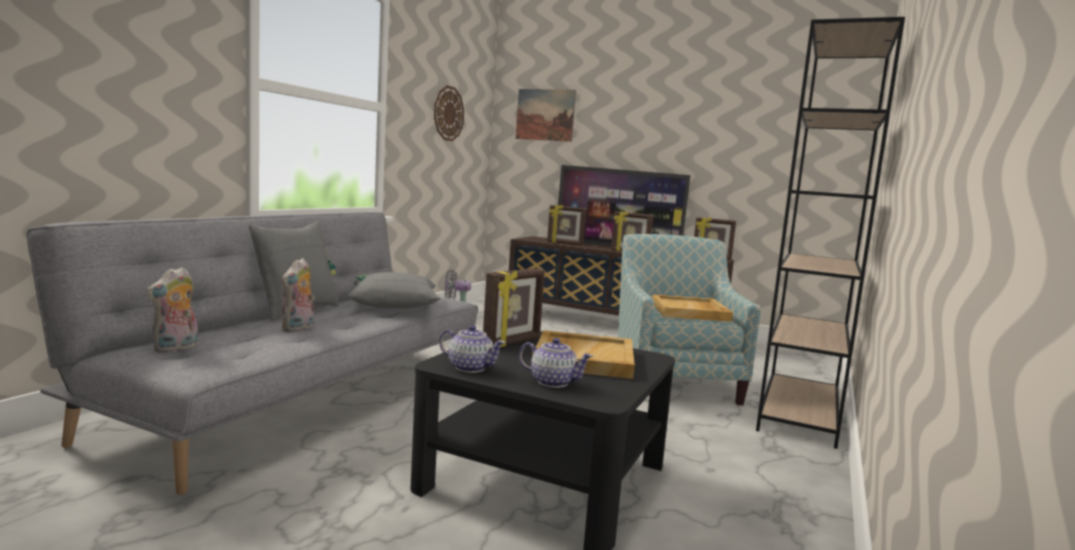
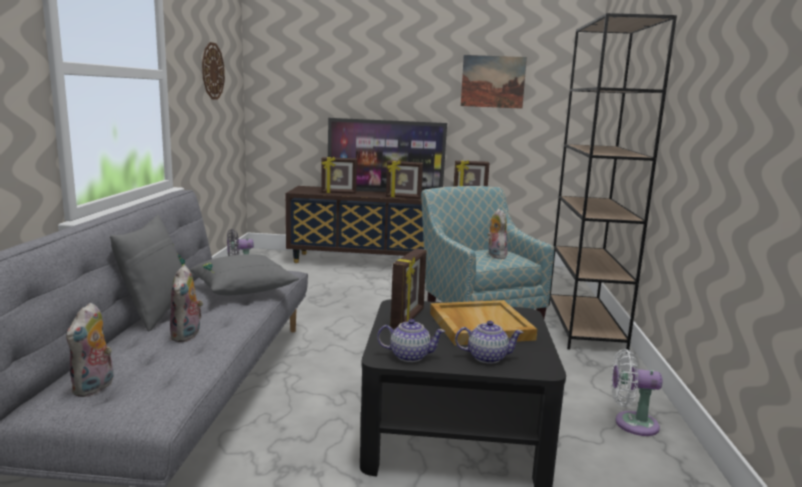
camera: 20 degrees left, 5 degrees up
picture [516,89,576,142] -> picture moved to [461,55,527,109]
beige tray [652,294,733,322] -> plush toy [487,209,508,259]
none -> white fan [611,349,662,436]

